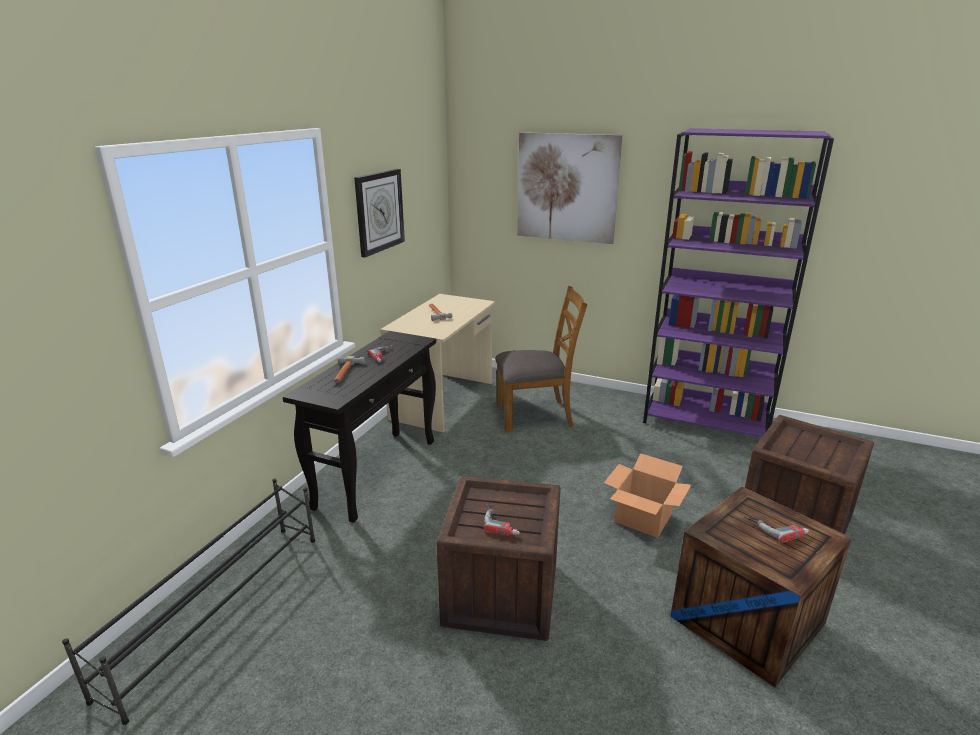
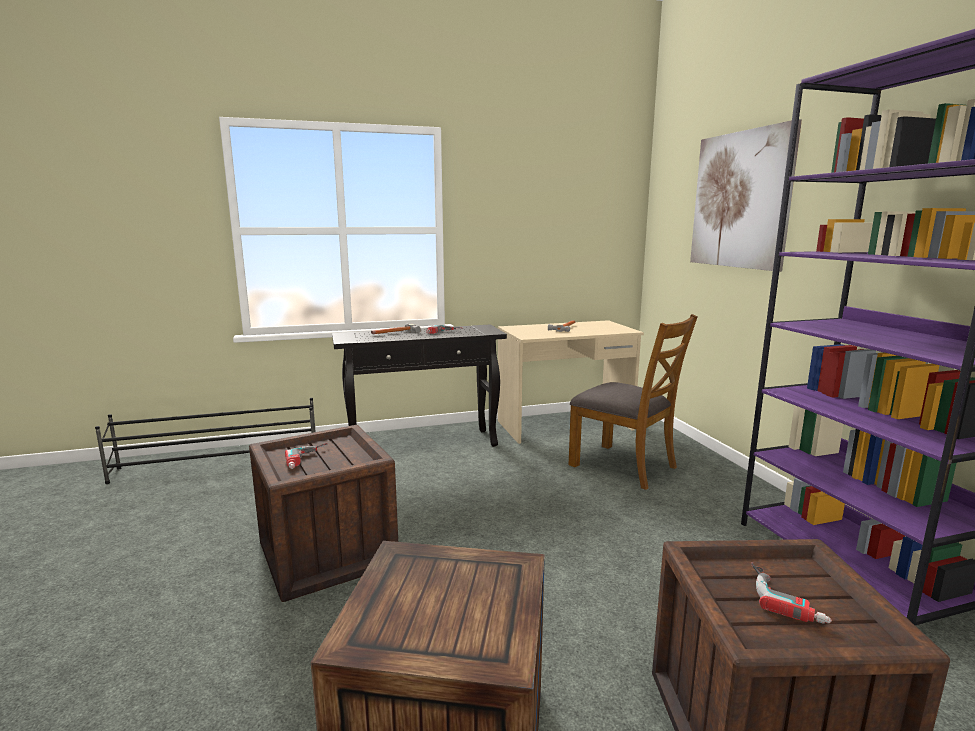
camera: 50 degrees right, 10 degrees down
wall clock [354,169,405,257] -> none
cardboard box [604,453,691,538] -> none
power drill [743,516,809,543] -> power drill moved to [751,562,832,624]

